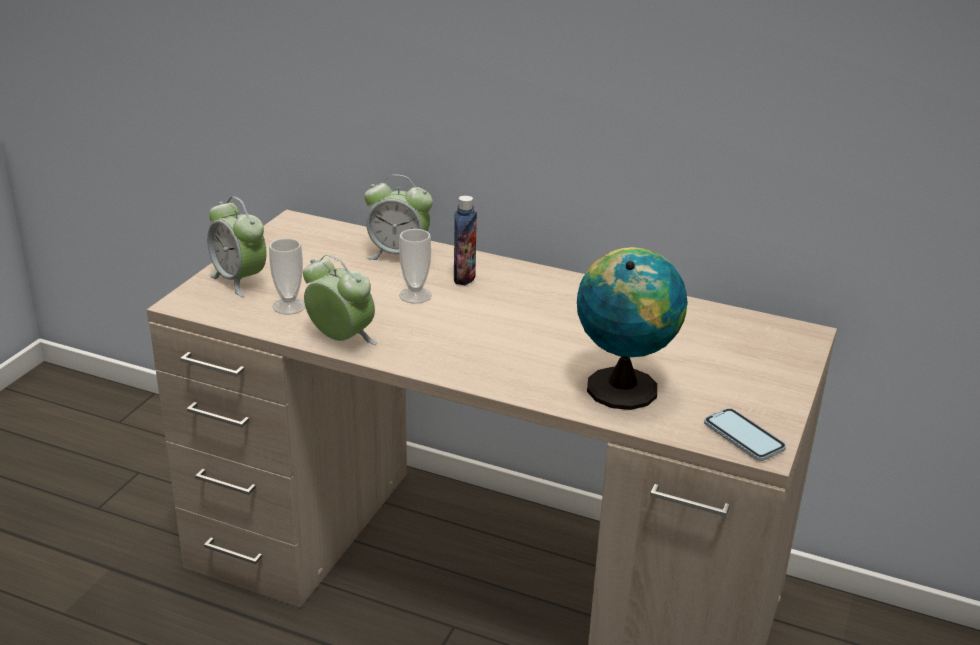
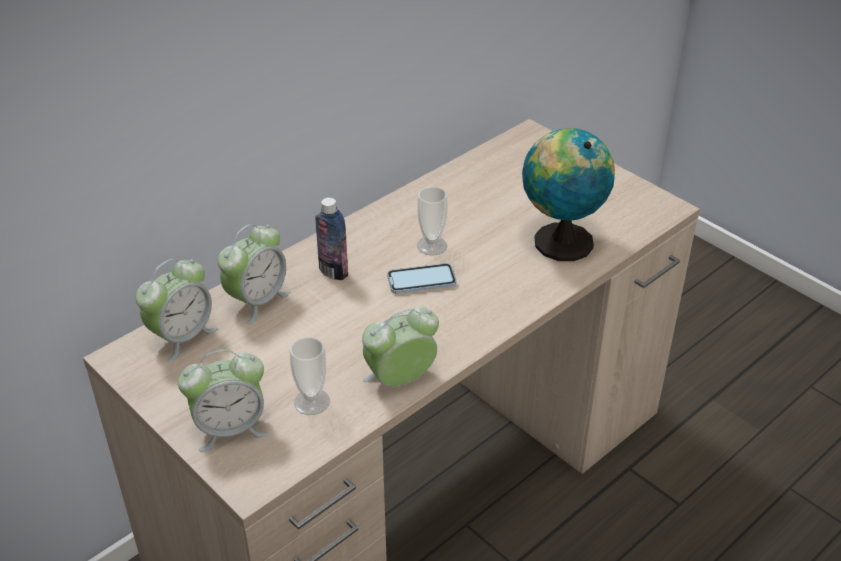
camera: 65 degrees left, 10 degrees up
cup [399,229,432,304] -> cup moved to [417,186,448,256]
phone [704,408,786,461] -> phone moved to [387,263,456,294]
none -> alarm clock [136,259,217,362]

